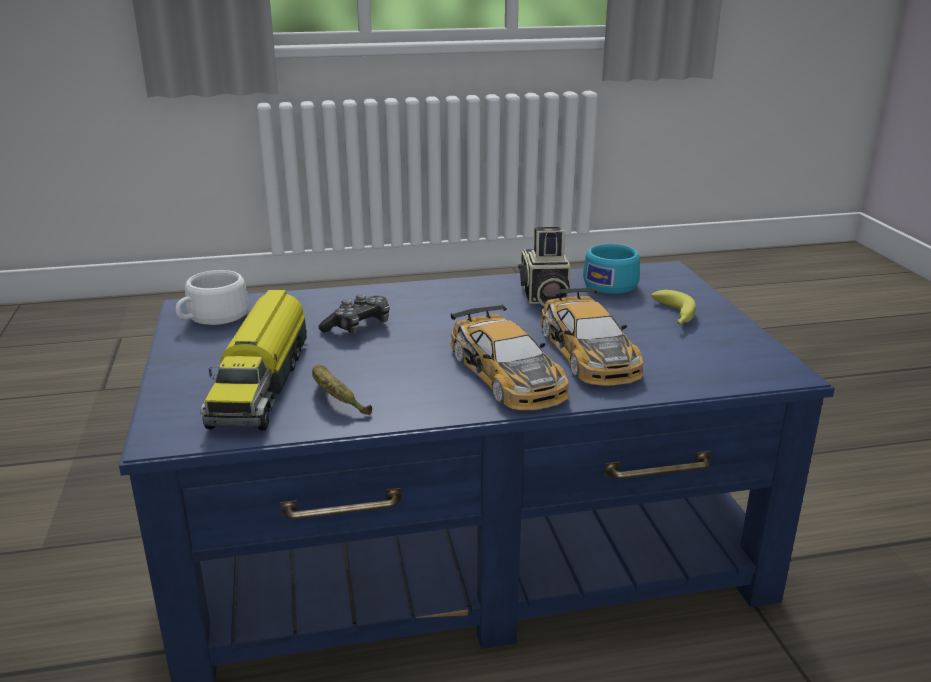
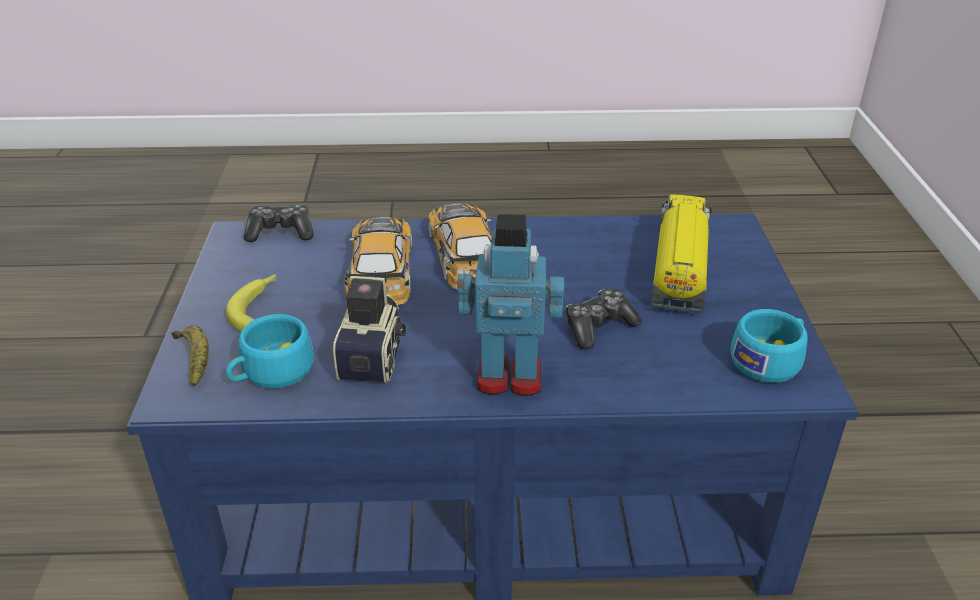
camera: 170 degrees left, 10 degrees up
white cup [176,270,249,325] -> turquoise cup [730,309,808,383]
banana [312,364,372,415] -> banana moved to [171,325,209,387]
none -> game controller [244,204,314,242]
none -> toy robot [457,214,564,396]

